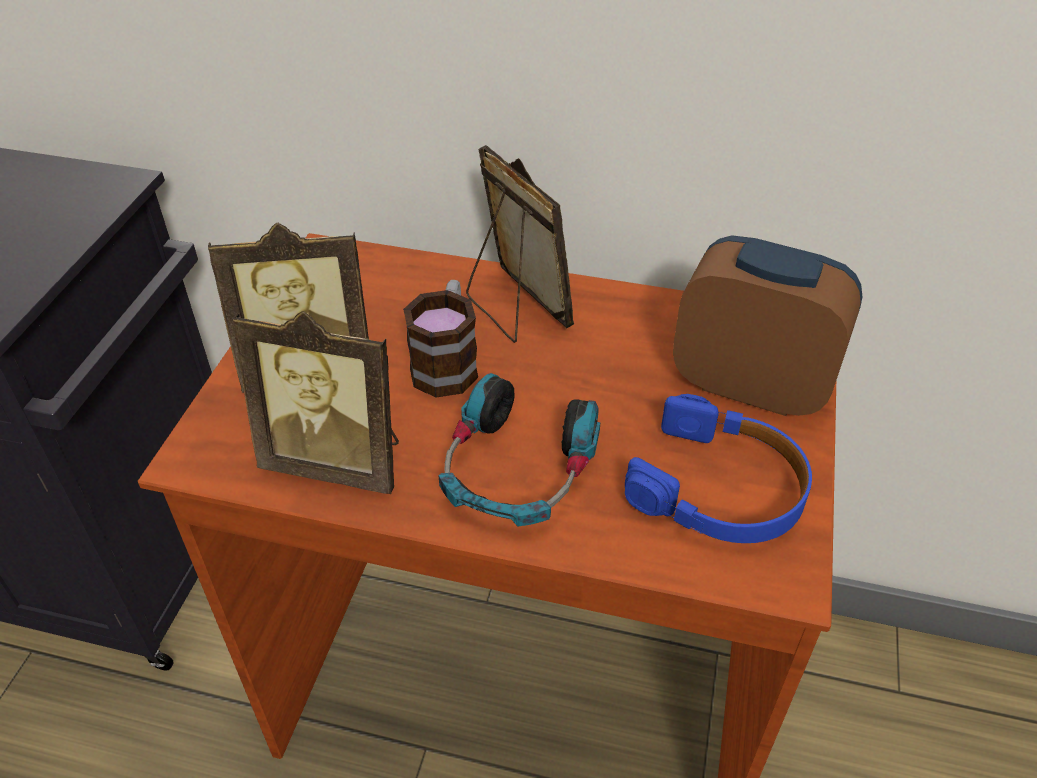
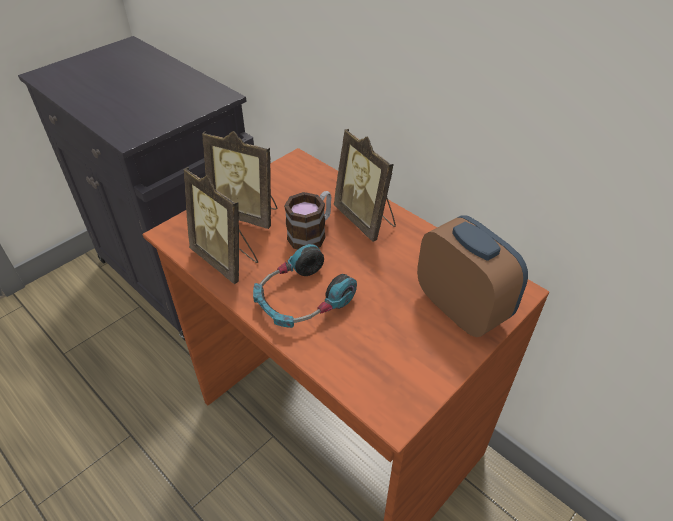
camera: 30 degrees right, 0 degrees up
picture frame [466,145,574,343] -> picture frame turned 150 degrees clockwise [333,129,396,242]
blue headphones [625,394,812,543] -> none

